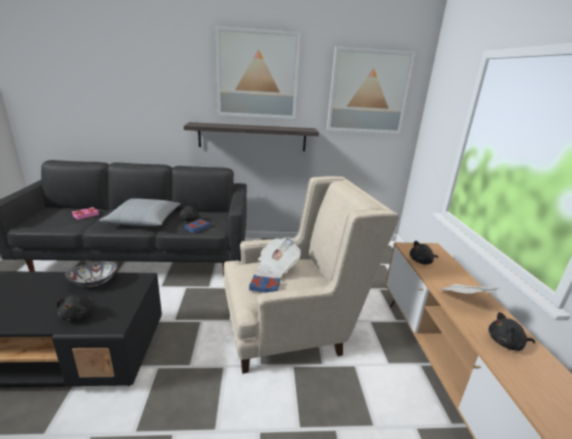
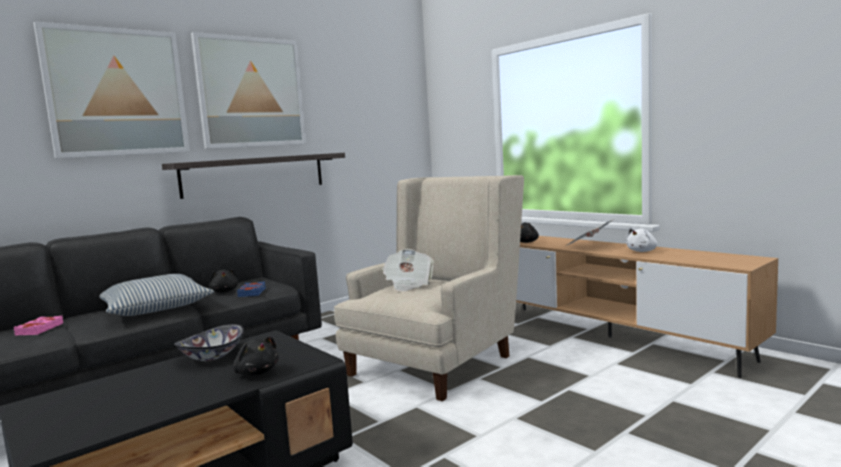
camera: 35 degrees left, 15 degrees down
blue book [249,275,280,293] -> none
picture [327,46,416,134] -> picture moved to [34,21,190,158]
black plush toy [489,312,535,351] -> white plush toy [626,227,657,252]

